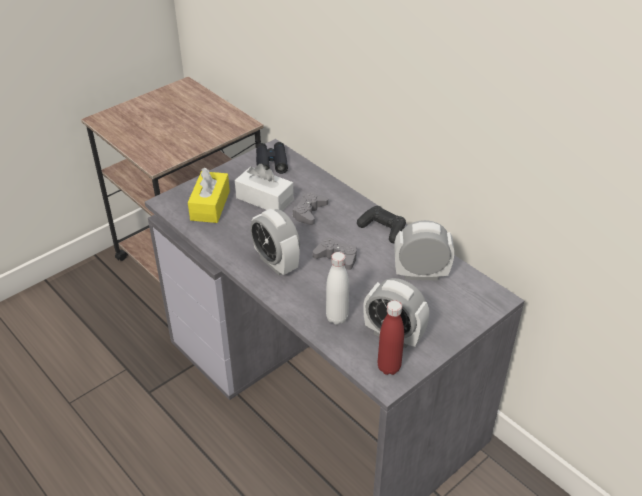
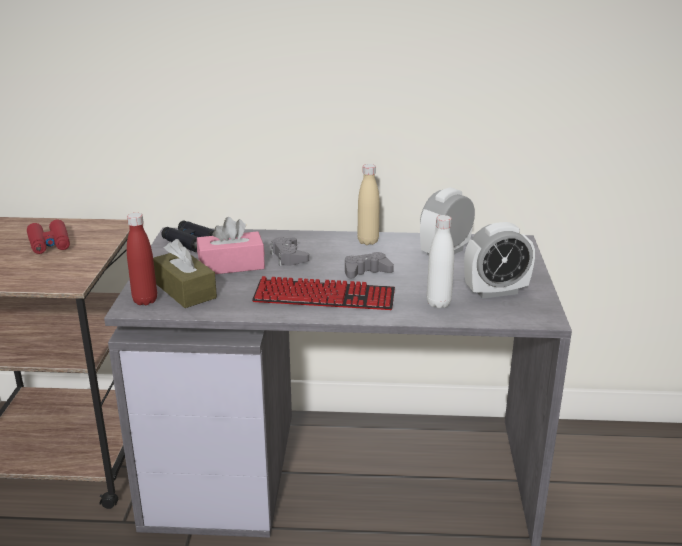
camera: 45 degrees left, 15 degrees down
yellow tissue box [188,167,230,223] -> brown tissue box [153,239,217,308]
white tissue box [235,164,294,211] -> pink tissue box [197,217,265,274]
alarm clock [250,209,300,276] -> keyboard [252,276,395,310]
black game controller [357,206,406,243] -> beige bottle [357,164,380,245]
red bottle [378,300,404,375] -> red bottle moved to [127,213,157,305]
none -> red binoculars [27,220,70,254]

